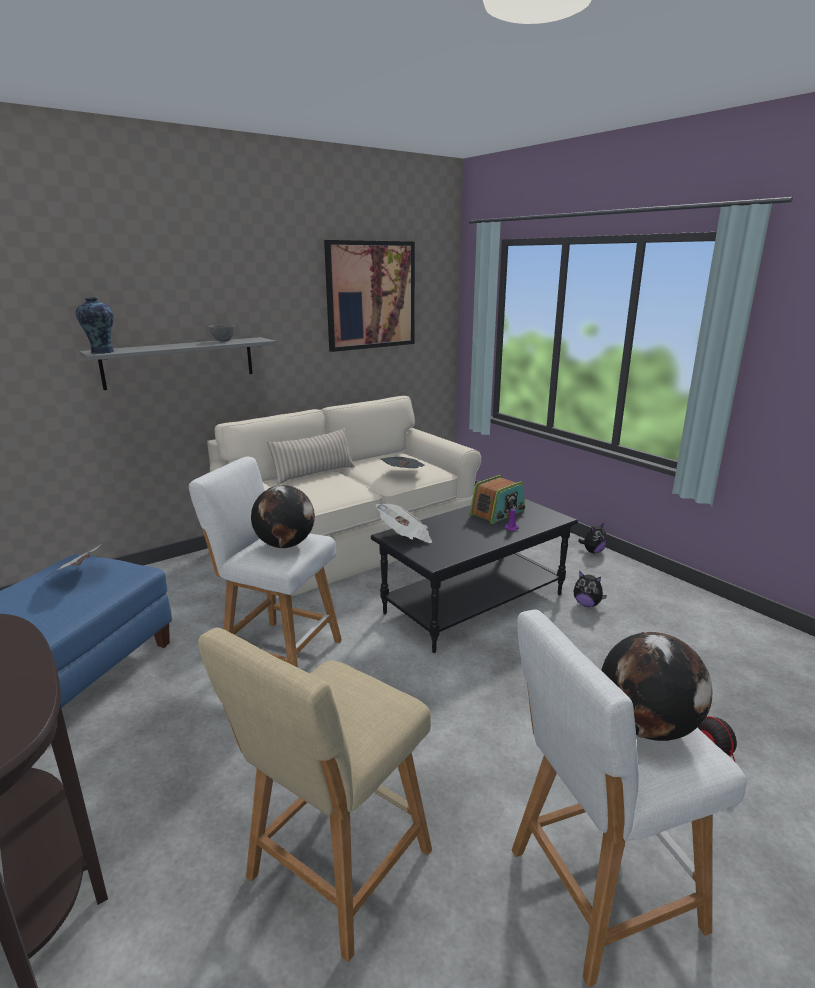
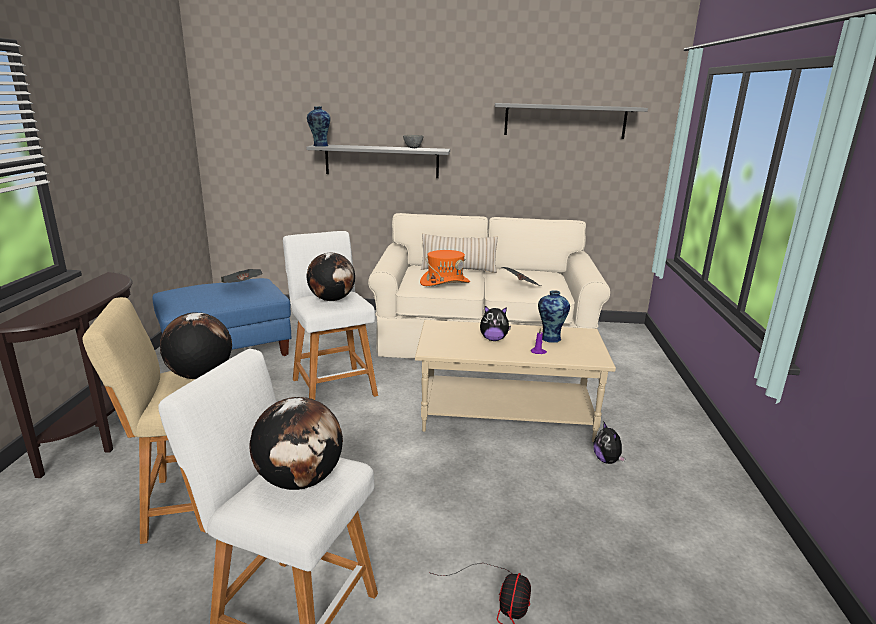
camera: 40 degrees right, 0 degrees up
picture [324,240,415,352] -> grey shelf [495,103,648,139]
black coffee table [371,498,578,653] -> beige coffee table [415,320,616,443]
newspaper [376,504,433,543] -> none
radio [469,475,525,524] -> vase [538,290,570,343]
plush toy [578,523,607,553] -> plush toy moved to [480,306,511,341]
none -> globe [160,312,232,379]
none -> orange hat [420,250,470,286]

